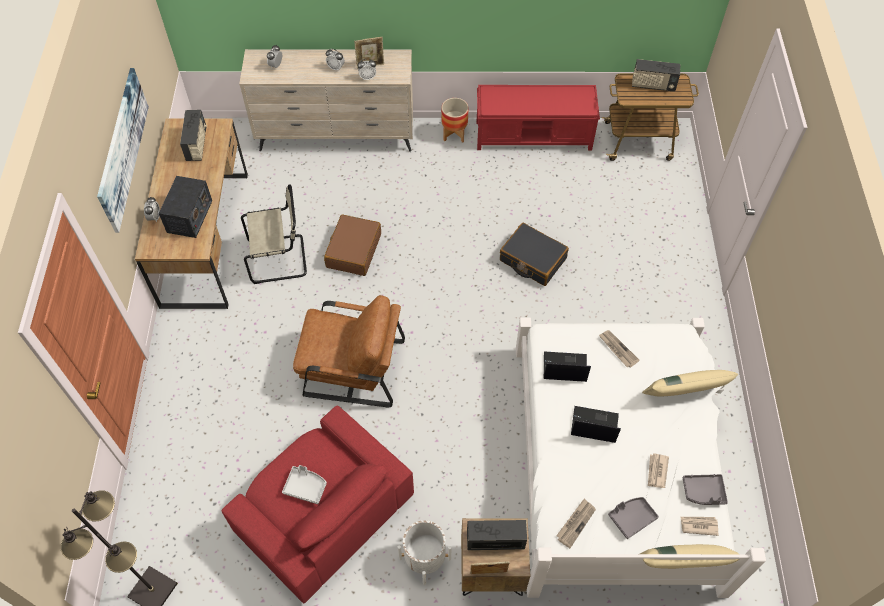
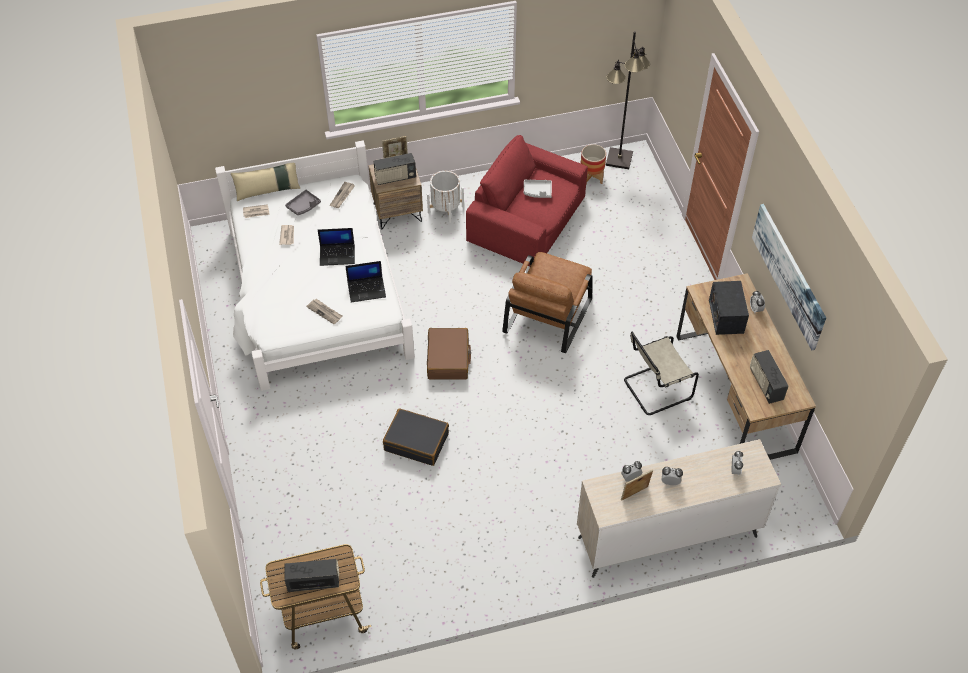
camera: 165 degrees right, 5 degrees down
brown armchair [293,295,405,407] -> brown armchair turned 60 degrees counterclockwise [502,252,593,353]
brown suitcase [324,215,381,276] -> brown suitcase moved to [427,328,471,380]
planter [441,98,468,143] -> planter moved to [581,144,606,185]
red bench [477,85,600,150] -> none
beige pillow [642,370,738,397] -> none
grey tray [682,474,728,505] -> none

